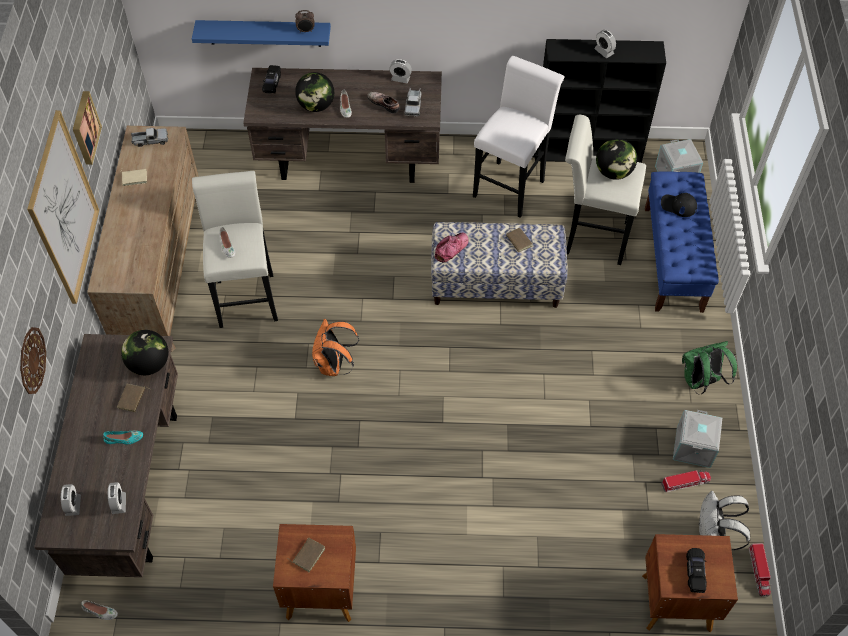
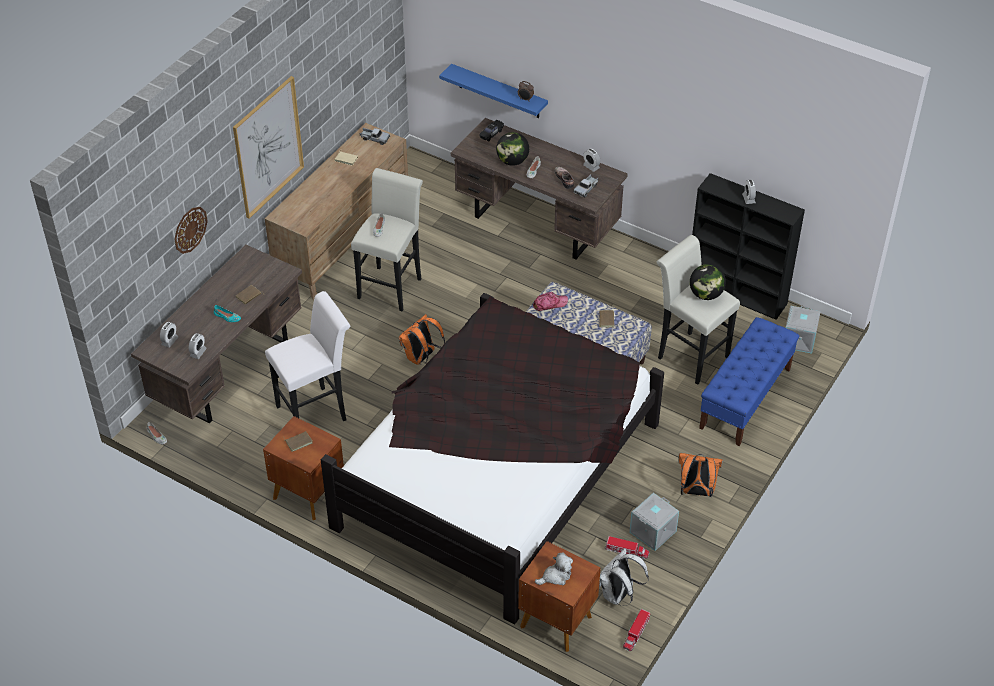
camera: 30 degrees right, 10 degrees down
picture [73,91,102,165] -> none
globe [121,330,168,375] -> none
white stool [473,56,564,218] -> white stool moved to [265,291,350,421]
black cap [661,193,697,217] -> none
green backpack [682,341,737,394] -> orange backpack [679,453,723,497]
black toy car [686,548,707,593] -> plush toy [535,553,573,585]
none -> black bed [321,293,664,624]

